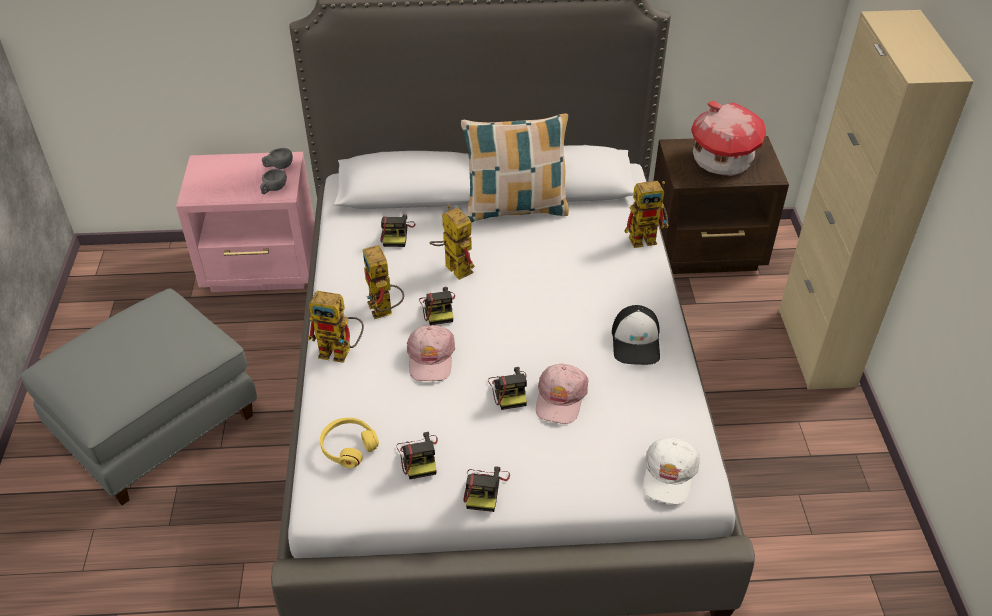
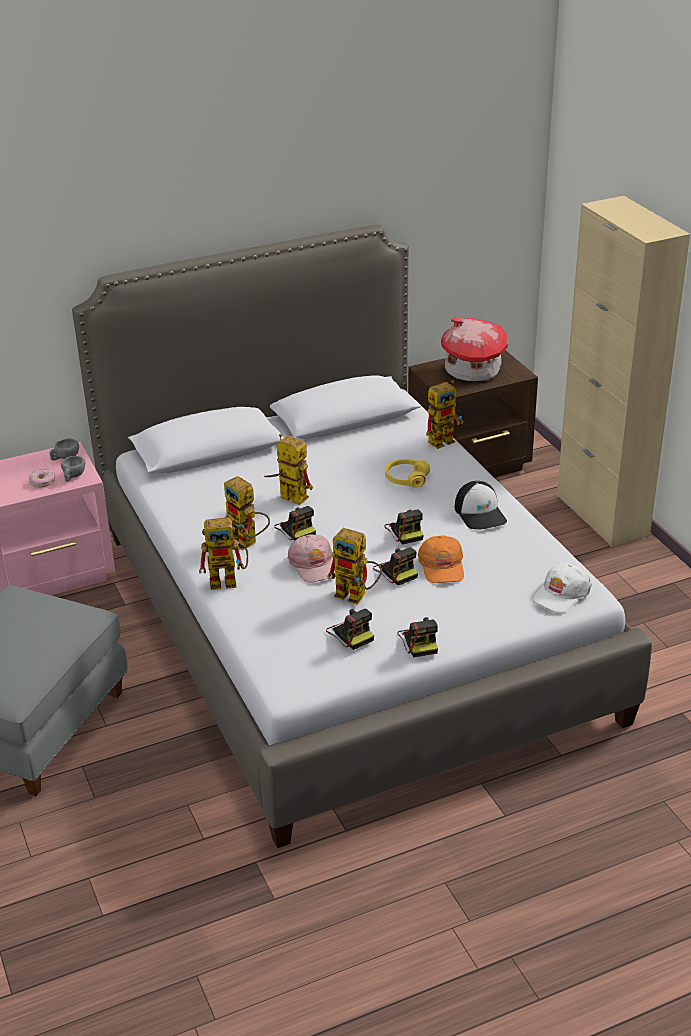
camera: 20 degrees left, 10 degrees down
yellow headphones [320,418,379,468] -> yellow headphones moved to [385,459,430,488]
camera [380,214,416,247] -> camera moved to [384,509,423,545]
pillow [461,113,569,223] -> none
pink cap [536,364,588,424] -> orange cap [418,535,464,583]
white cap [643,438,700,505] -> white cap turned 45 degrees clockwise [533,562,592,613]
none -> donut [29,469,55,487]
none -> toy robot [327,528,382,604]

